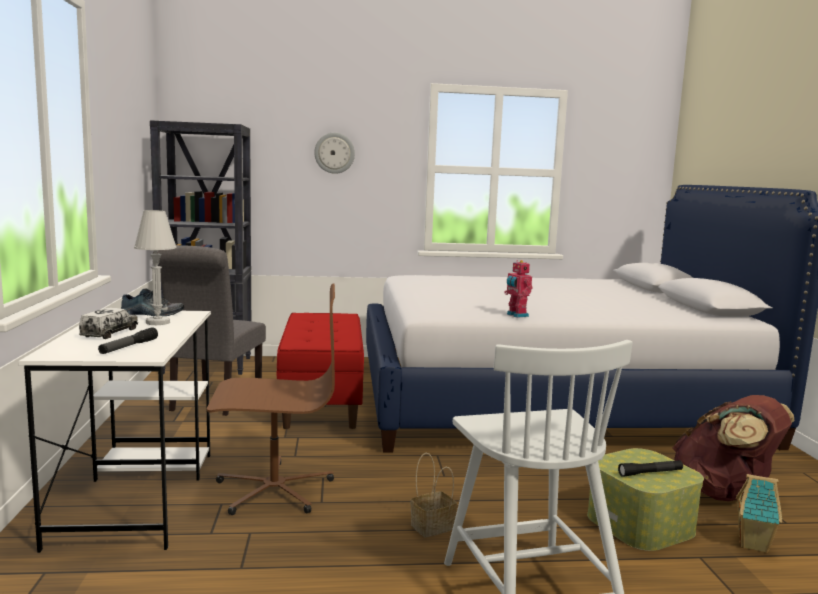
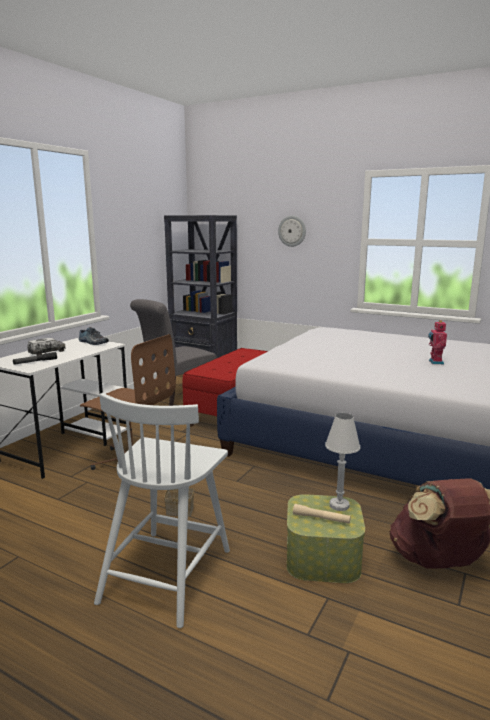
camera: 35 degrees right, 5 degrees up
white table lamp [134,210,177,325] -> white table lamp moved to [325,413,360,511]
toy robot [504,260,533,318] -> toy robot moved to [428,320,447,364]
black flashlight [618,460,683,477] -> beige flashlight [293,504,351,524]
toy house [736,474,782,553] -> none

